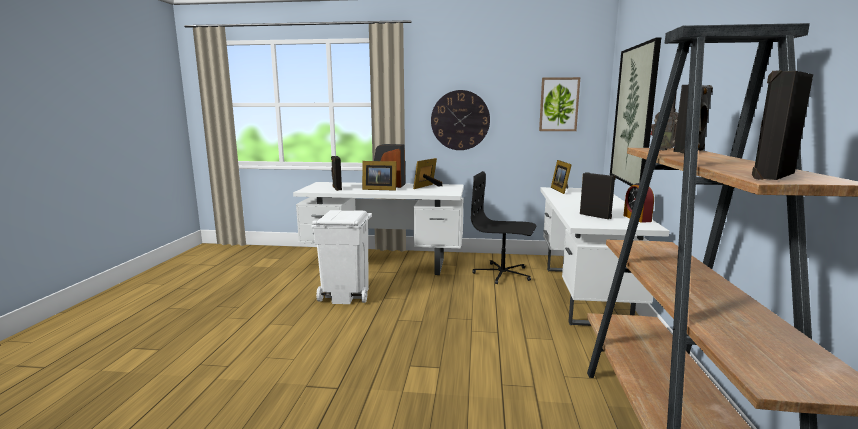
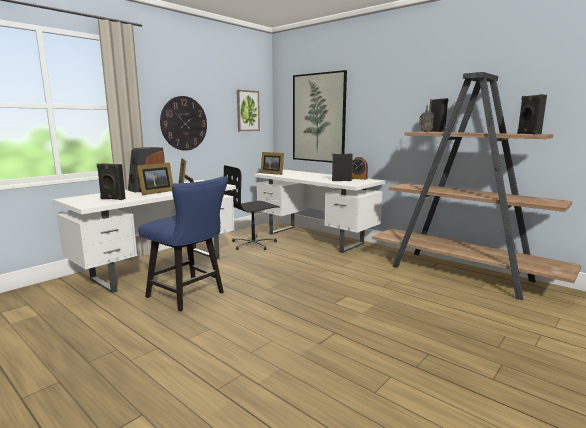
camera: 55 degrees left, 0 degrees up
white trash can [312,210,372,304] -> blue chair [138,177,228,312]

